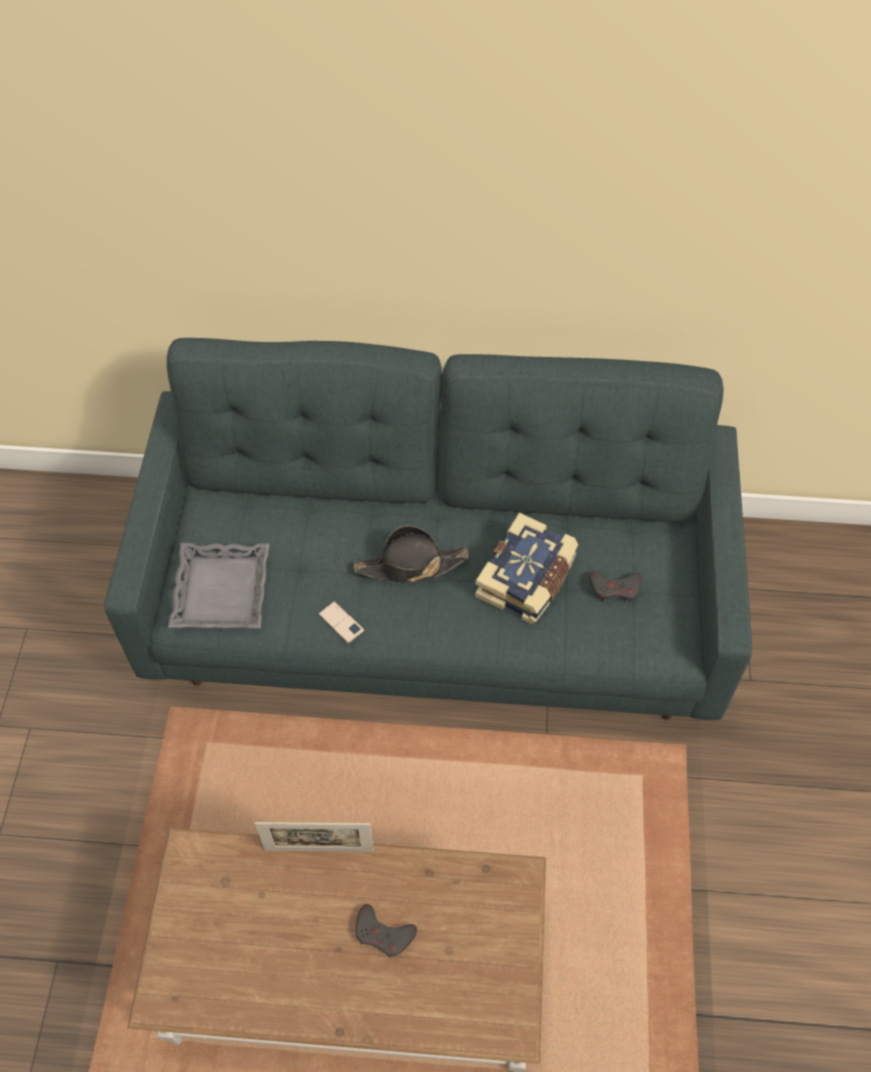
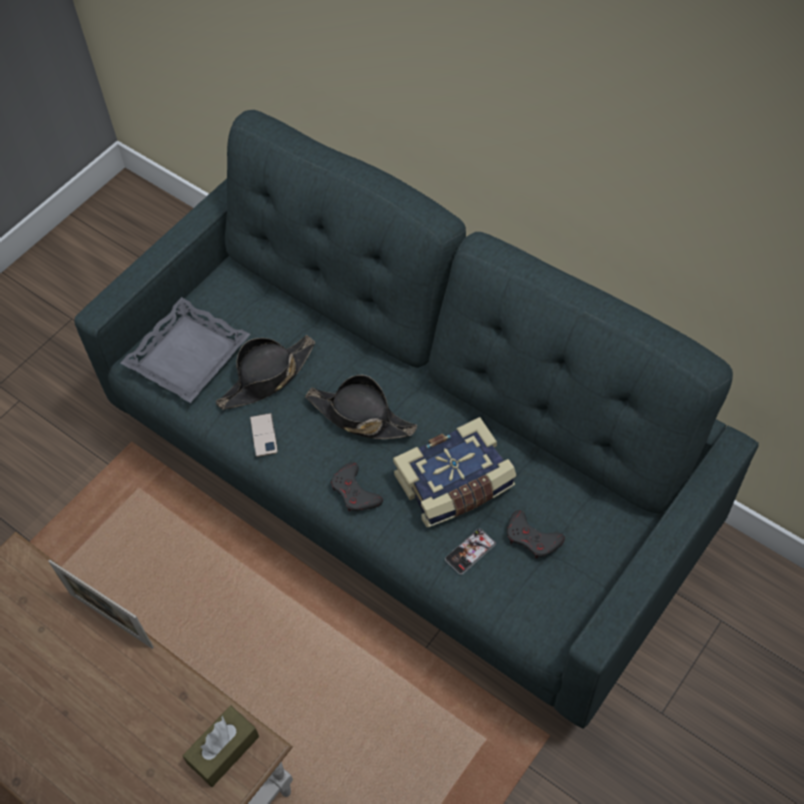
camera: 35 degrees right, 0 degrees up
grey game controller [356,904,417,957] -> grey game controller moved to [331,462,383,511]
none -> brown tissue box [183,706,259,787]
none -> black hat [216,335,315,410]
none -> phone [445,528,496,575]

